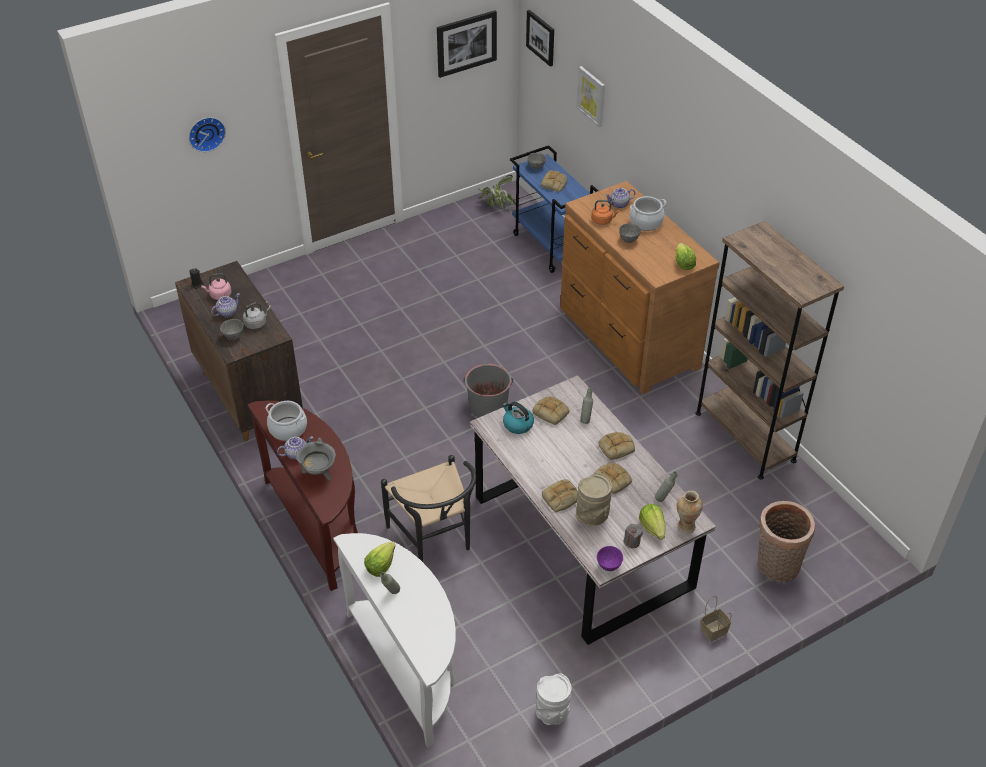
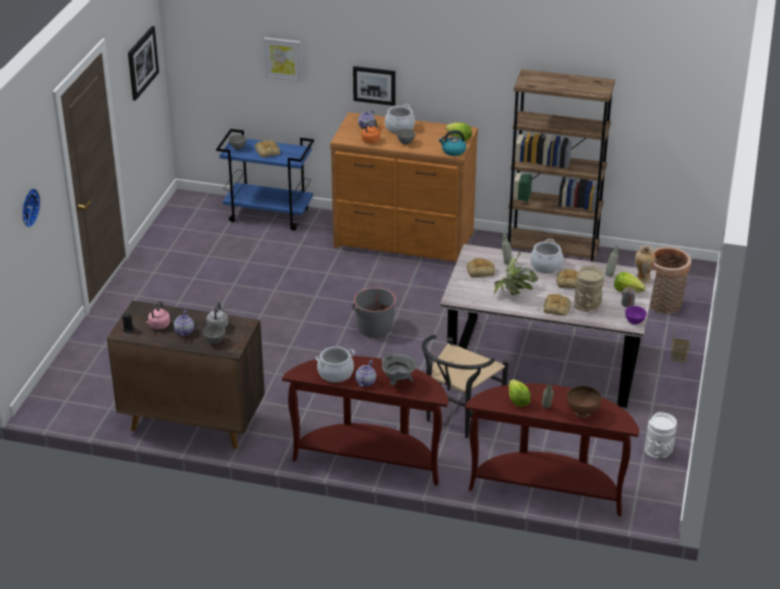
camera: 45 degrees left, 10 degrees down
white console table [333,533,456,748] -> brown console table [465,383,639,517]
black chair [381,455,476,562] -> black chair turned 105 degrees clockwise [422,334,509,438]
potted plant [477,175,516,208] -> potted plant moved to [494,252,538,295]
kettle [503,402,534,434] -> kettle moved to [439,130,466,156]
picture [526,10,554,67] -> picture moved to [353,66,396,106]
bread [598,432,635,460] -> cooking pot [530,239,563,273]
none -> brown bowl [567,386,602,418]

